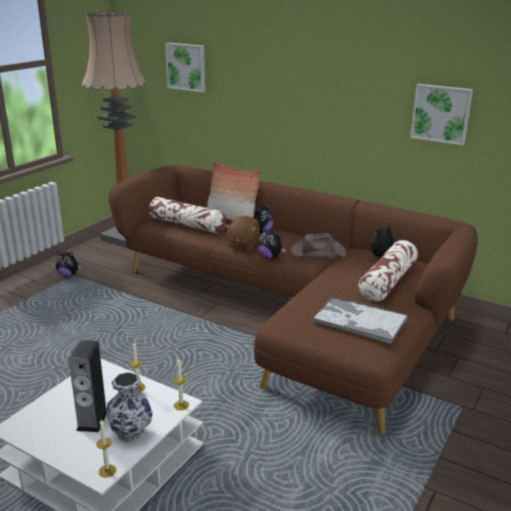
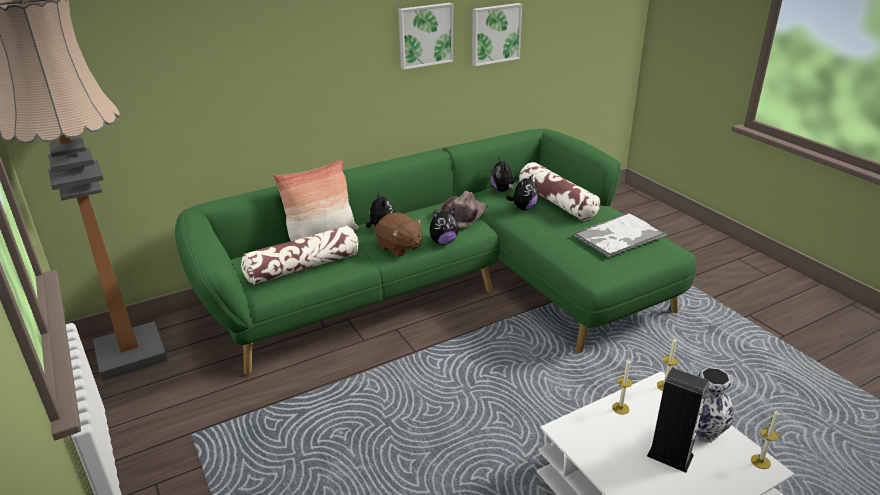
camera: 60 degrees left, 5 degrees up
plush toy [56,251,82,277] -> plush toy moved to [506,174,538,210]
brown sofa [108,165,478,435] -> green sofa [175,129,696,375]
picture [165,43,205,92] -> picture moved to [398,3,453,70]

